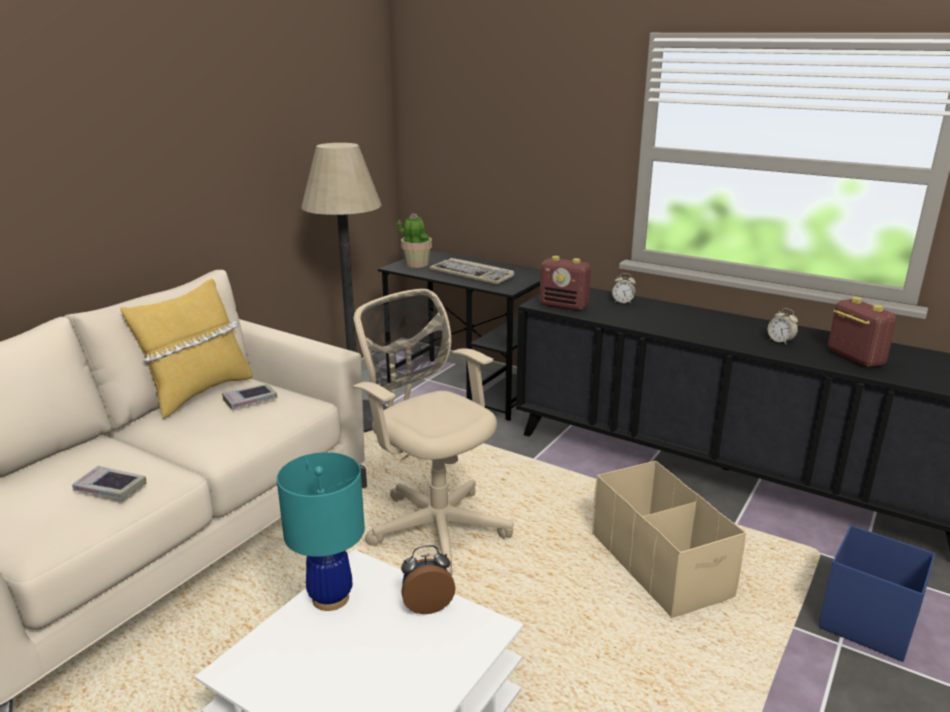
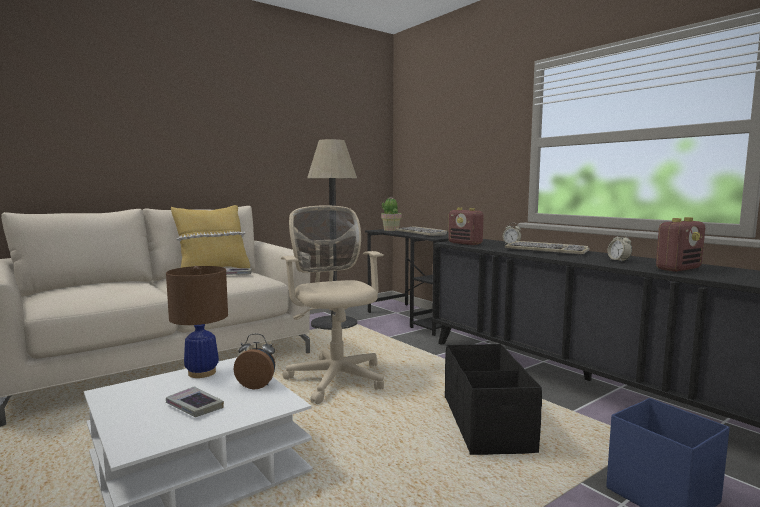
camera: 20 degrees right, 15 degrees down
book [72,466,146,500] -> book moved to [166,386,224,417]
turquoise table lamp [277,452,365,611] -> brown table lamp [166,266,228,378]
beige storage box [592,461,746,618] -> black storage box [445,344,542,455]
radio [828,297,896,367] -> radio turned 60 degrees clockwise [656,217,705,272]
none -> keyboard [505,241,589,254]

